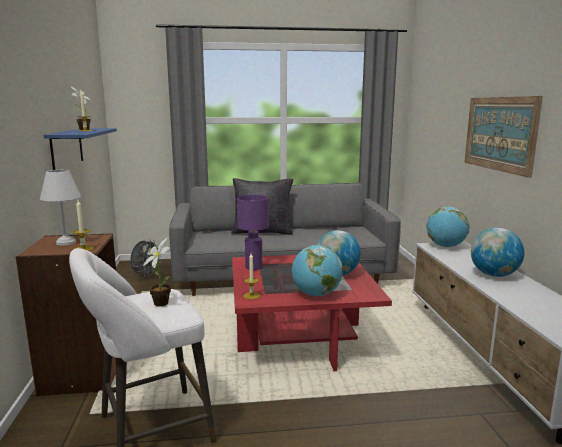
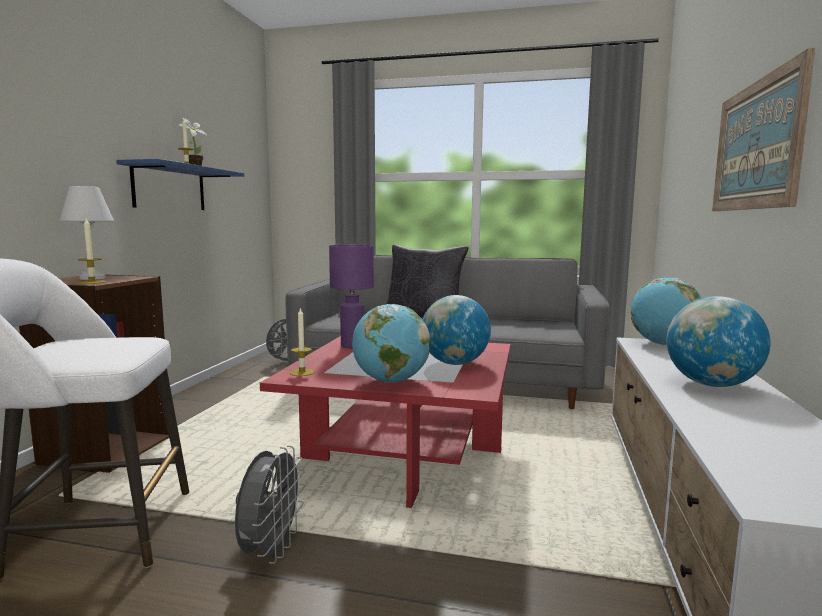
camera: 20 degrees right, 5 degrees down
potted plant [143,238,171,306] -> none
none -> grey fan [235,446,305,564]

